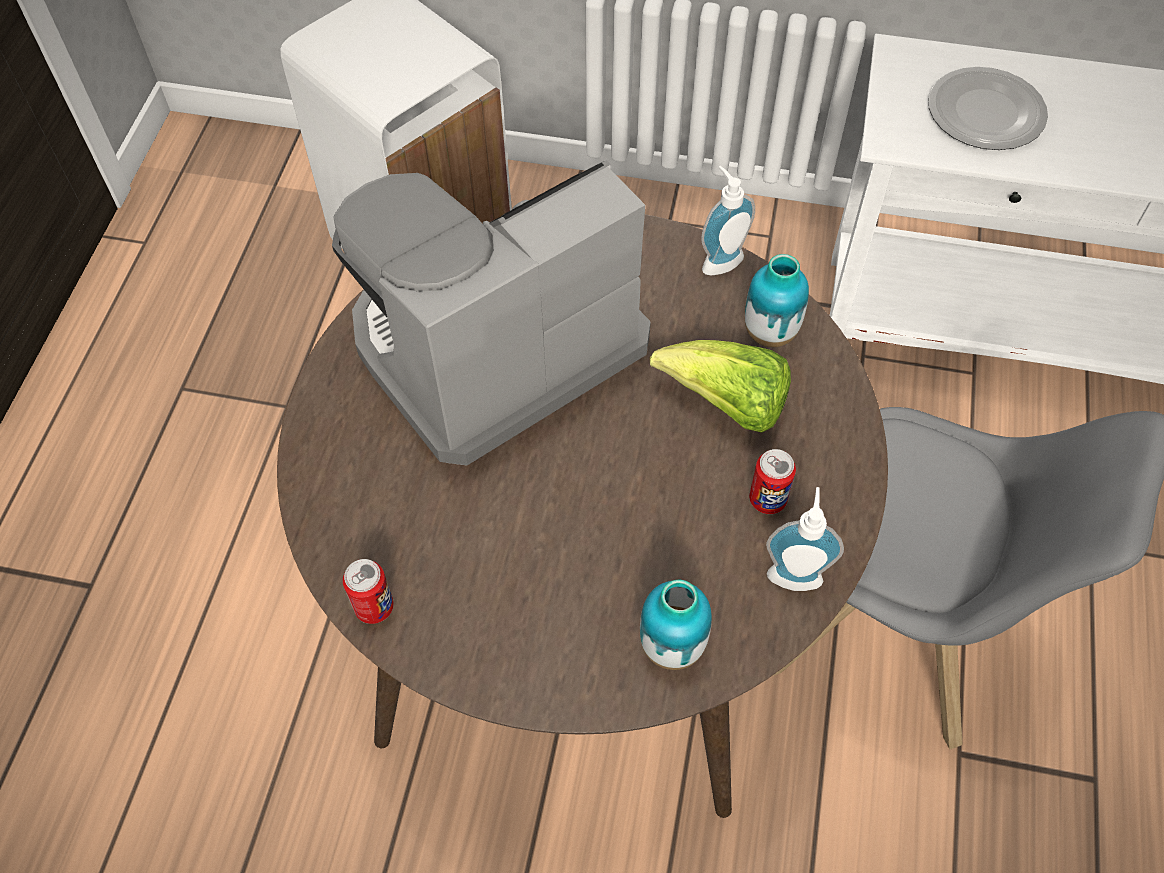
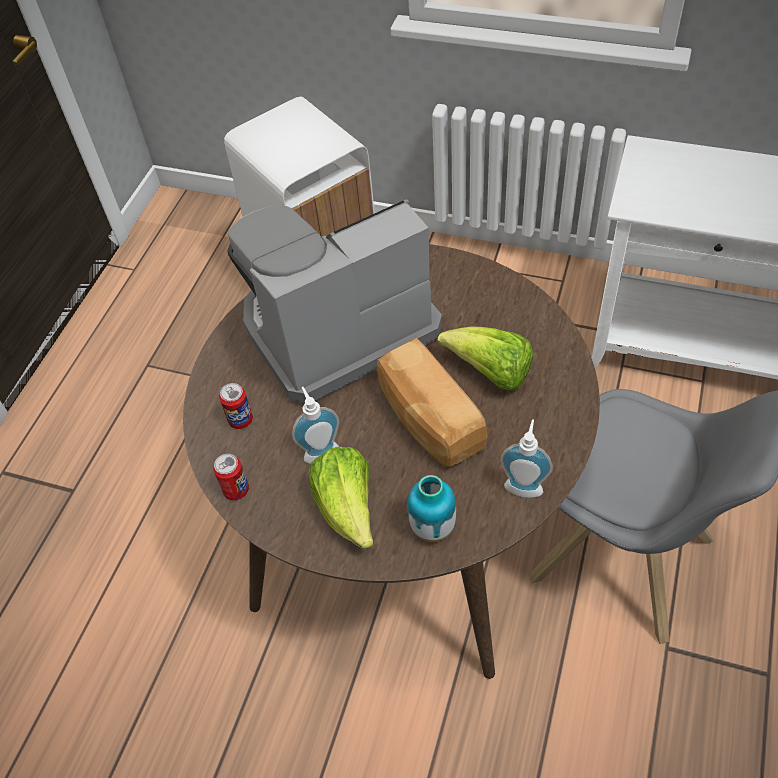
camera: 10 degrees right, 5 degrees down
soap dispenser [701,166,755,276] -> soap dispenser moved to [292,387,339,464]
vase [745,254,809,347] -> none
can [749,449,796,514] -> can moved to [219,383,253,429]
plate [928,67,1048,150] -> none
none -> lettuce [309,447,373,549]
none -> bread [377,338,488,467]

